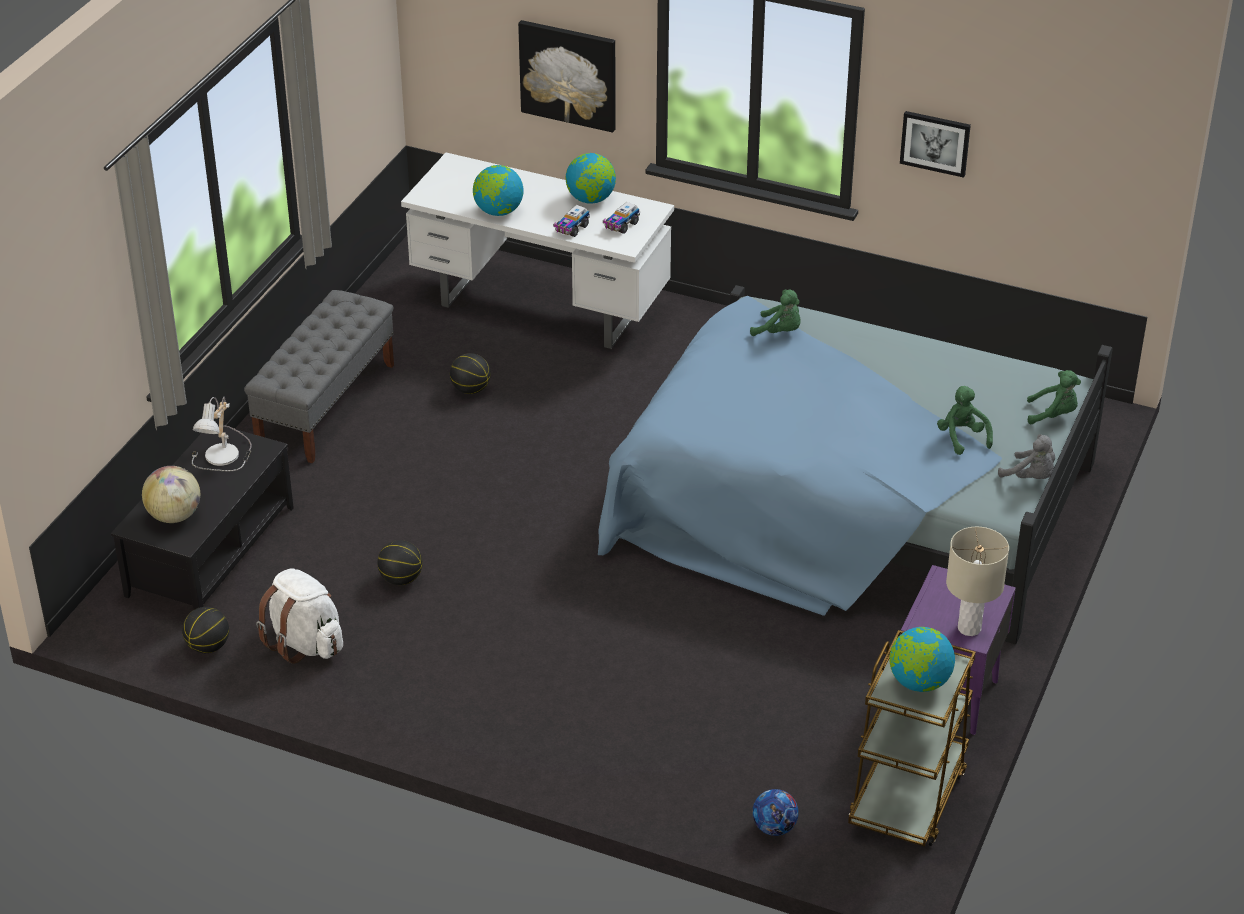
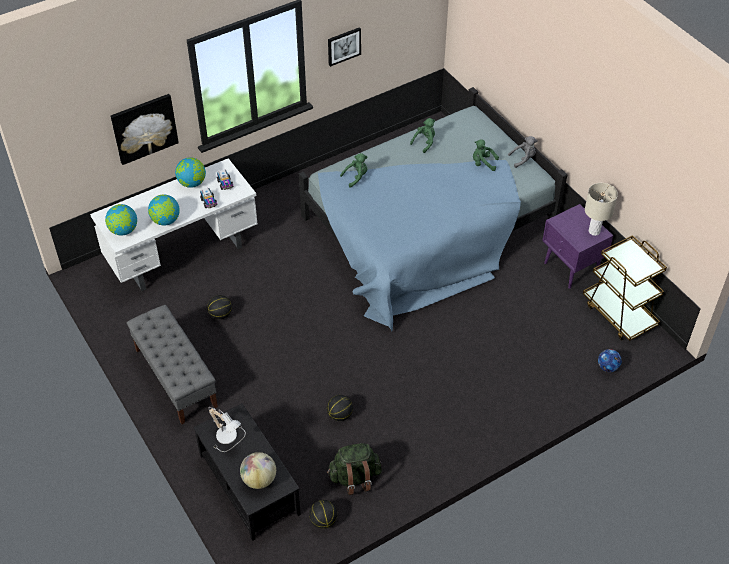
camera: 55 degrees left, 10 degrees up
white backpack [256,568,343,664] -> green backpack [327,443,382,495]
globe [889,627,955,692] -> globe moved to [105,204,137,236]
green plush toy [1027,370,1081,424] -> green plush toy moved to [410,118,435,153]

